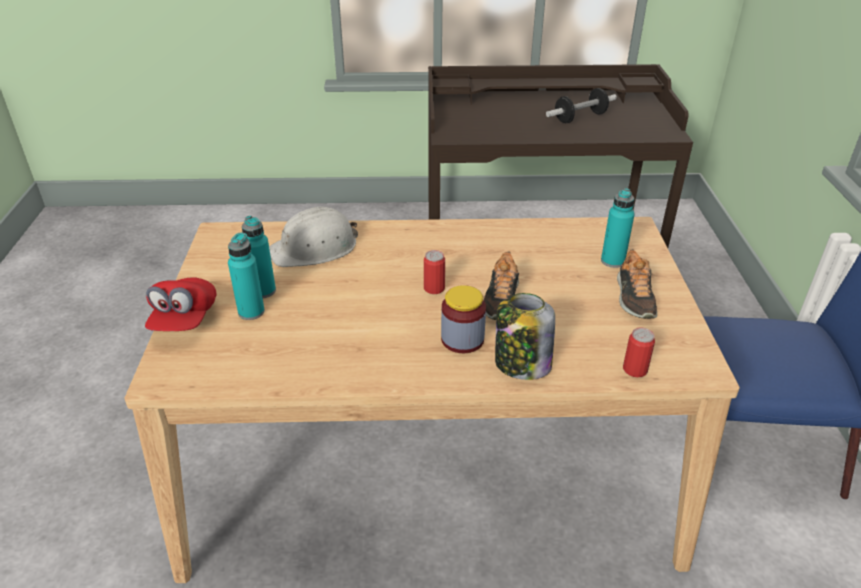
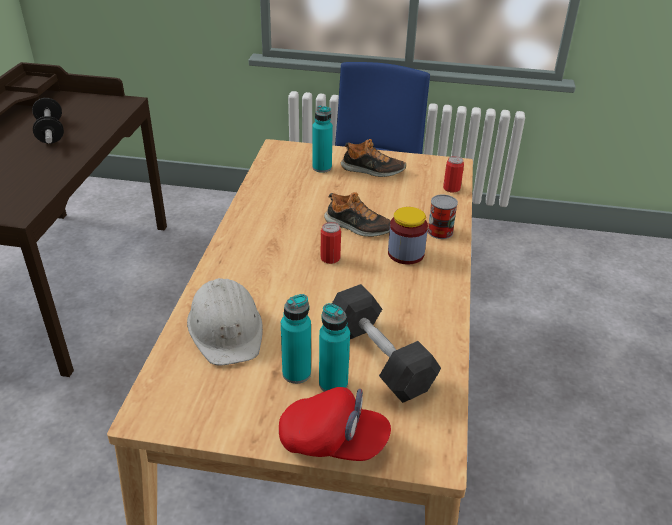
camera: 80 degrees left, 0 degrees up
jar [495,293,555,380] -> can [428,195,458,239]
none -> grey dumbbell [332,284,441,403]

